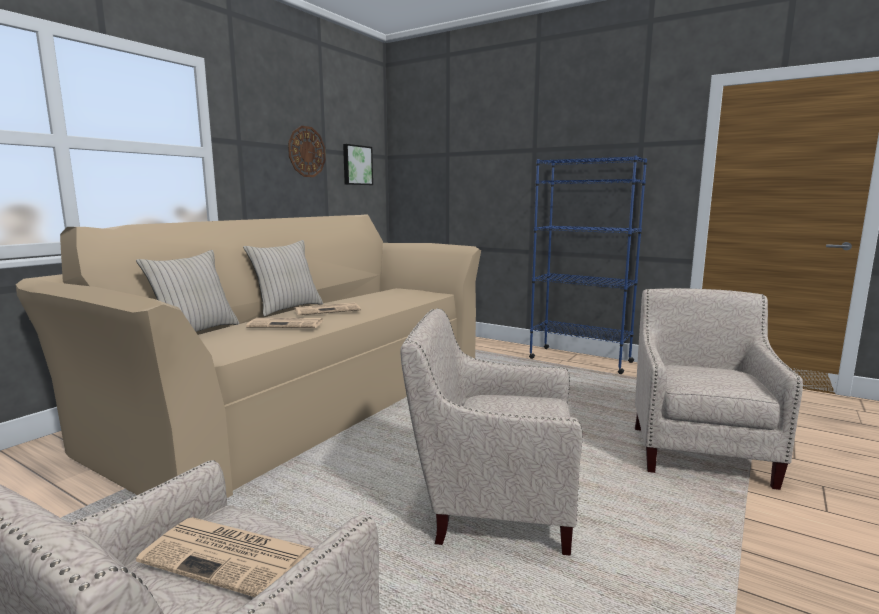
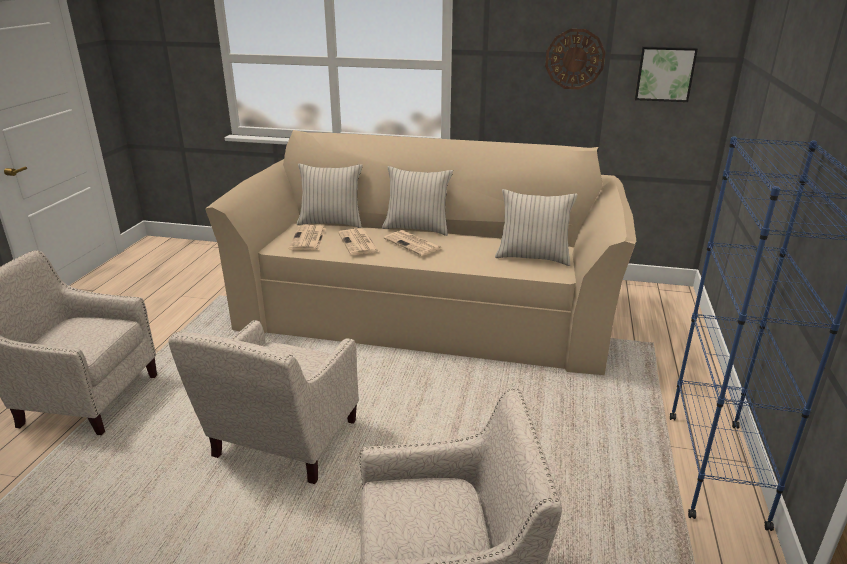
camera: 70 degrees right, 15 degrees up
newspaper [136,517,315,597] -> newspaper moved to [289,225,326,250]
beige armchair [400,308,583,556] -> beige armchair turned 150 degrees counterclockwise [168,320,359,484]
none -> beige pillow [495,189,578,266]

